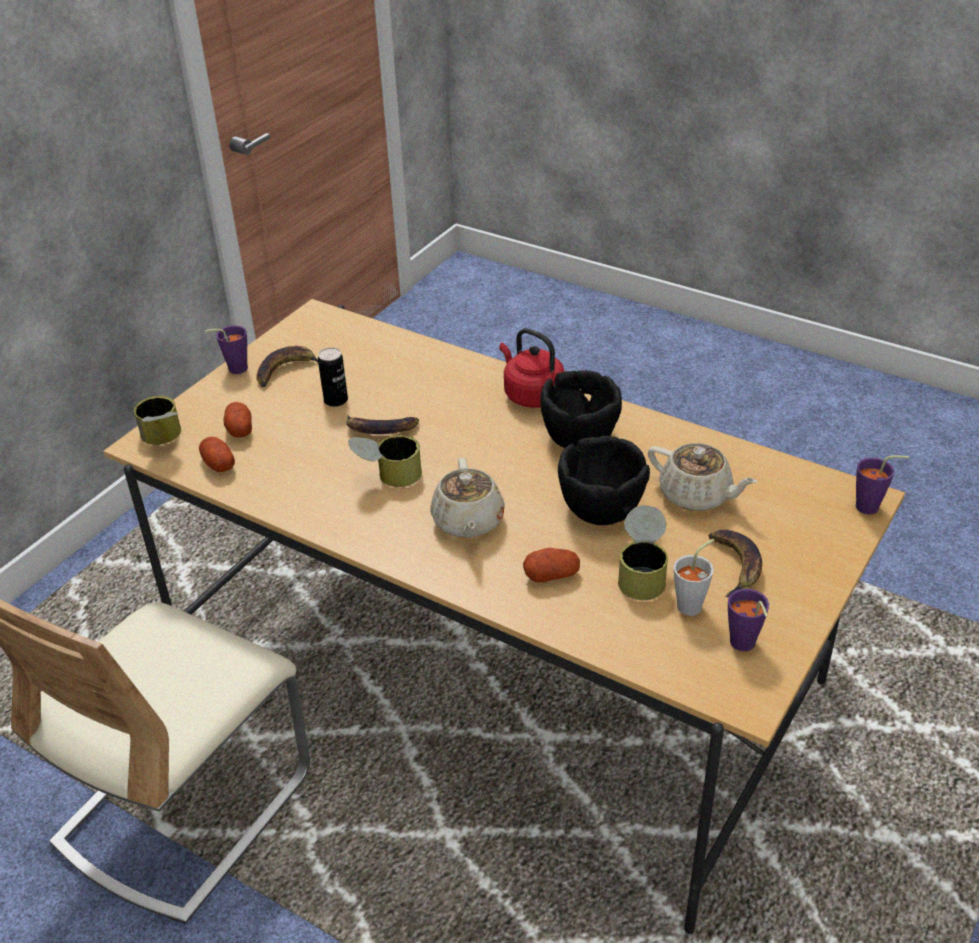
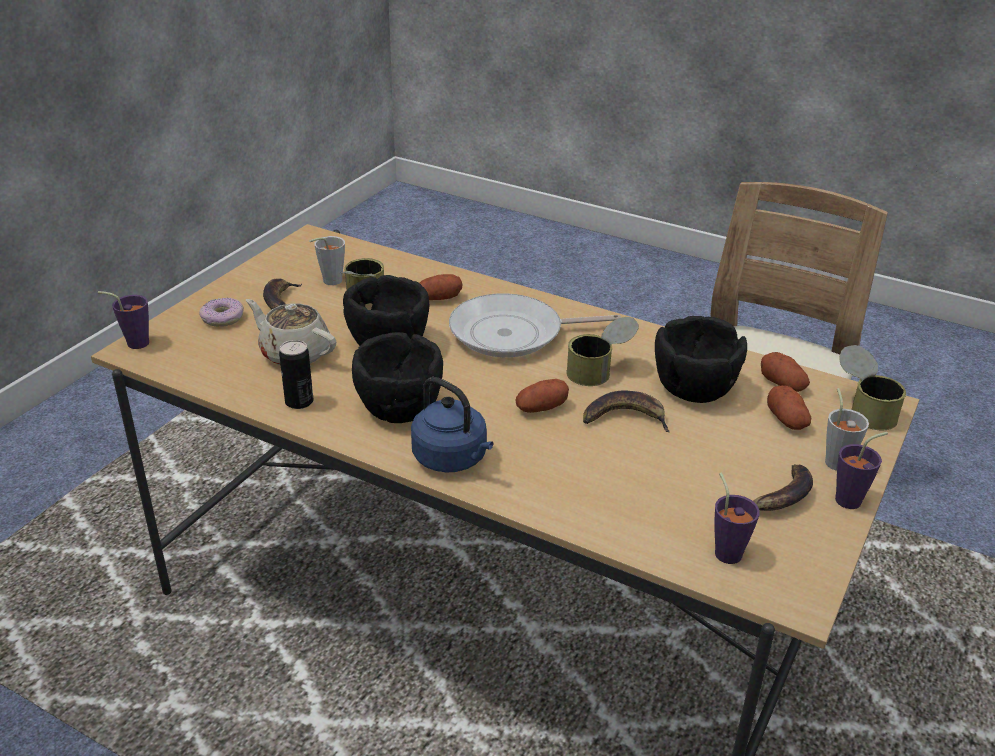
camera: 175 degrees right, 5 degrees down
can [318,347,348,407] -> can moved to [279,340,314,409]
beige teapot [430,458,505,538] -> frying pan [449,293,621,358]
red kettle [499,328,564,408] -> blue kettle [411,377,493,473]
purple cup [728,589,769,651] -> purple cup moved to [714,473,760,564]
none -> donut [199,298,244,327]
none -> potato [515,379,569,413]
none -> black bowl [655,316,747,403]
none -> grey cup [825,388,869,471]

